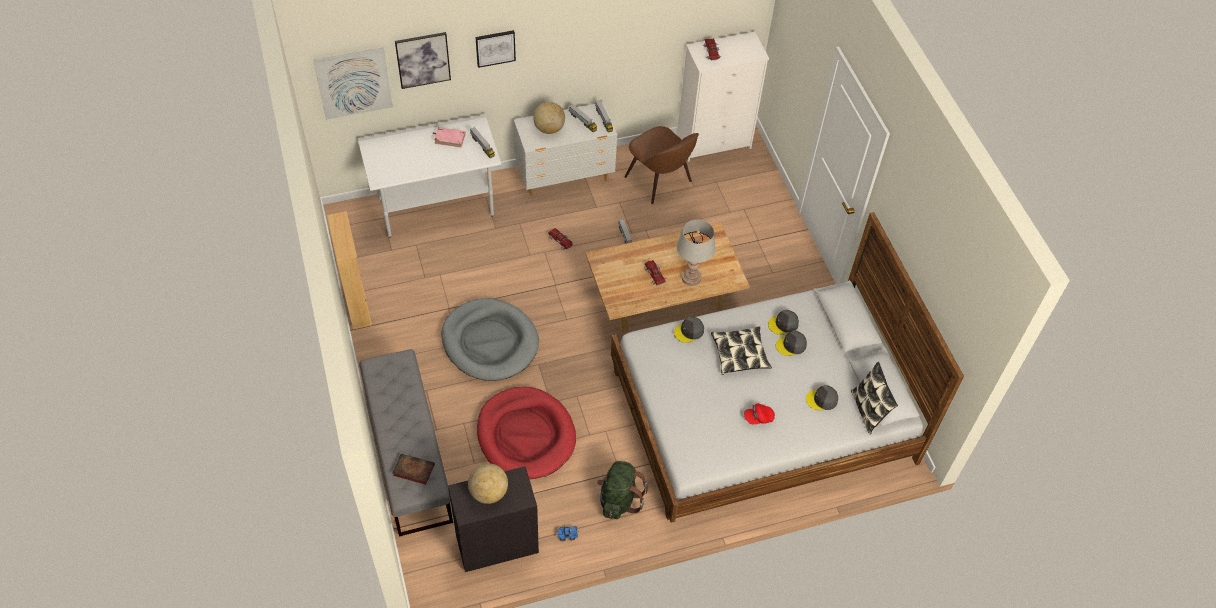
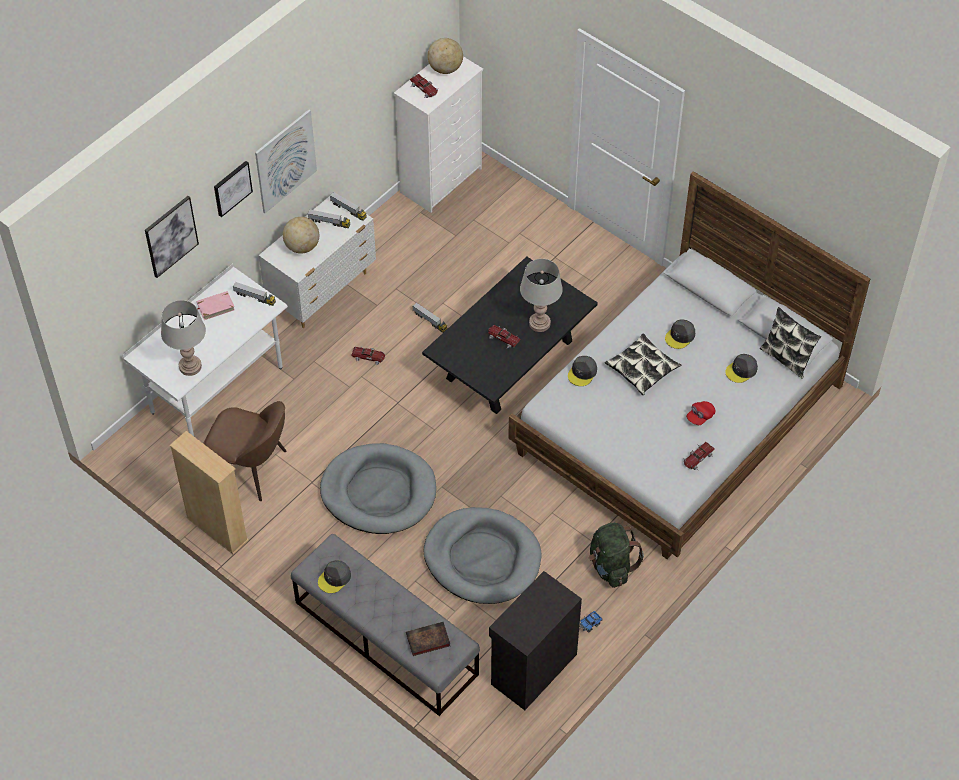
camera: 30 degrees left, 0 degrees up
picture [313,48,393,120] -> picture moved to [255,110,317,213]
globe [468,463,508,504] -> globe moved to [427,38,463,74]
red dog bed [477,386,576,479] -> grey dog bed [424,507,542,604]
beige coffee table [585,223,750,333] -> black coffee table [422,256,598,414]
brown chair [625,126,699,204] -> brown chair moved to [203,401,286,501]
grey cap [768,310,799,335] -> grey cap moved to [318,560,351,593]
none -> grey table lamp [161,300,206,376]
none -> toy car [683,442,715,470]

